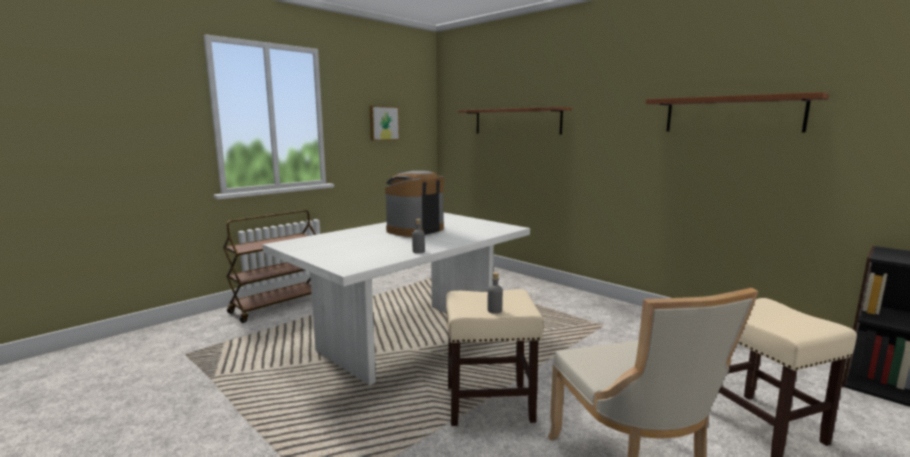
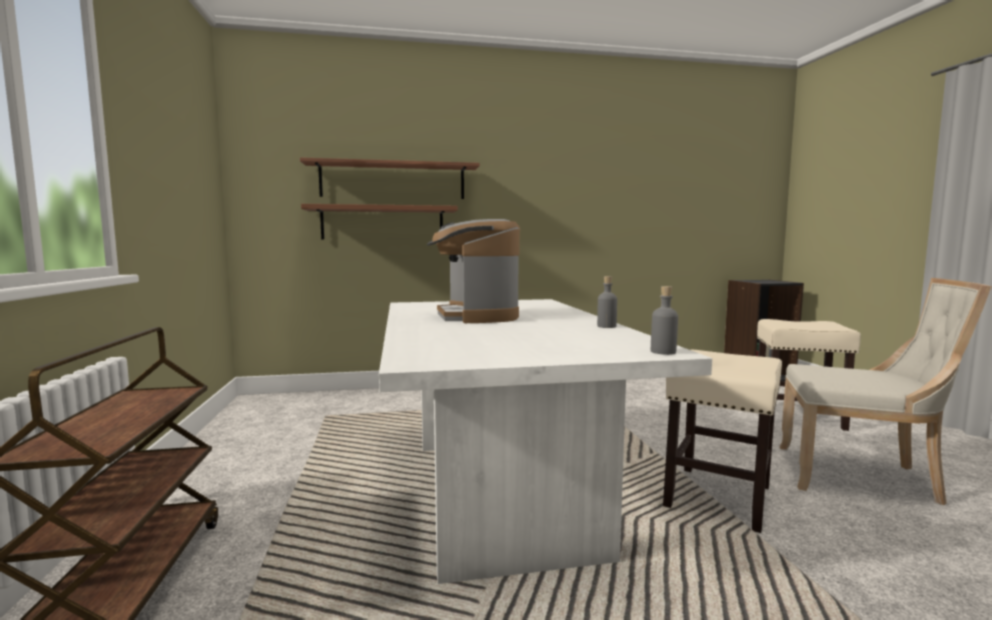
camera: 55 degrees left, 5 degrees down
picture [369,106,400,141] -> none
grey bottle [487,272,503,314] -> grey bottle moved to [651,286,678,355]
brown shelf [646,92,829,133] -> brown shelf moved to [301,204,458,240]

